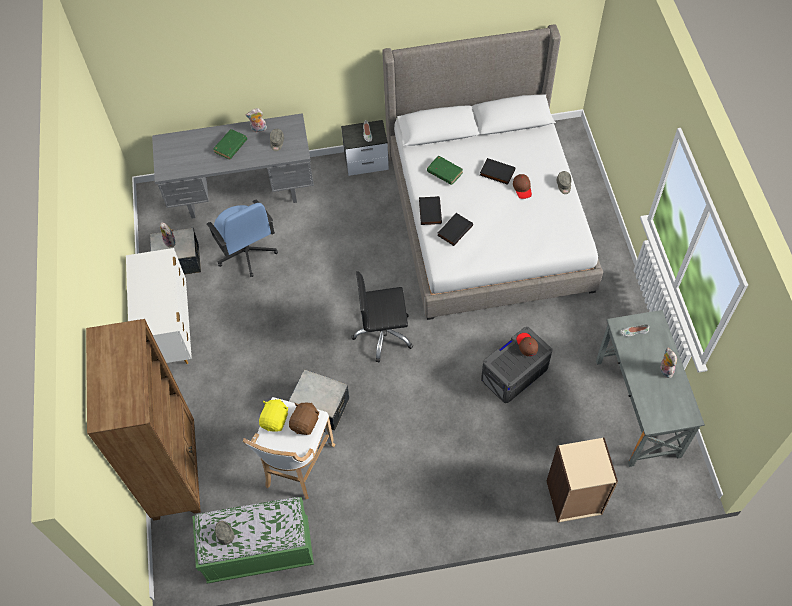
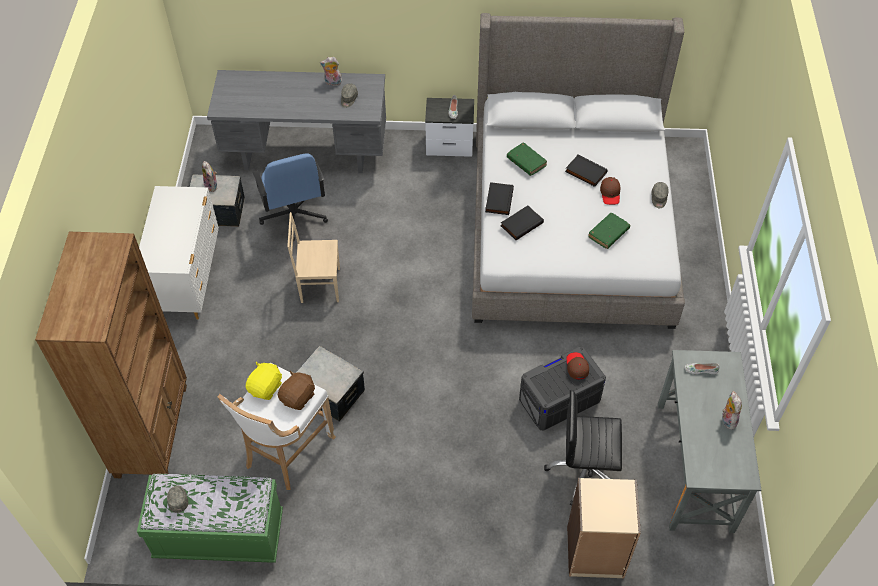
camera: 10 degrees right, 5 degrees down
green book [213,129,247,159] -> green book moved to [588,213,631,249]
black office chair [351,271,413,362] -> black office chair moved to [544,390,622,505]
none -> beige chair [287,212,340,303]

